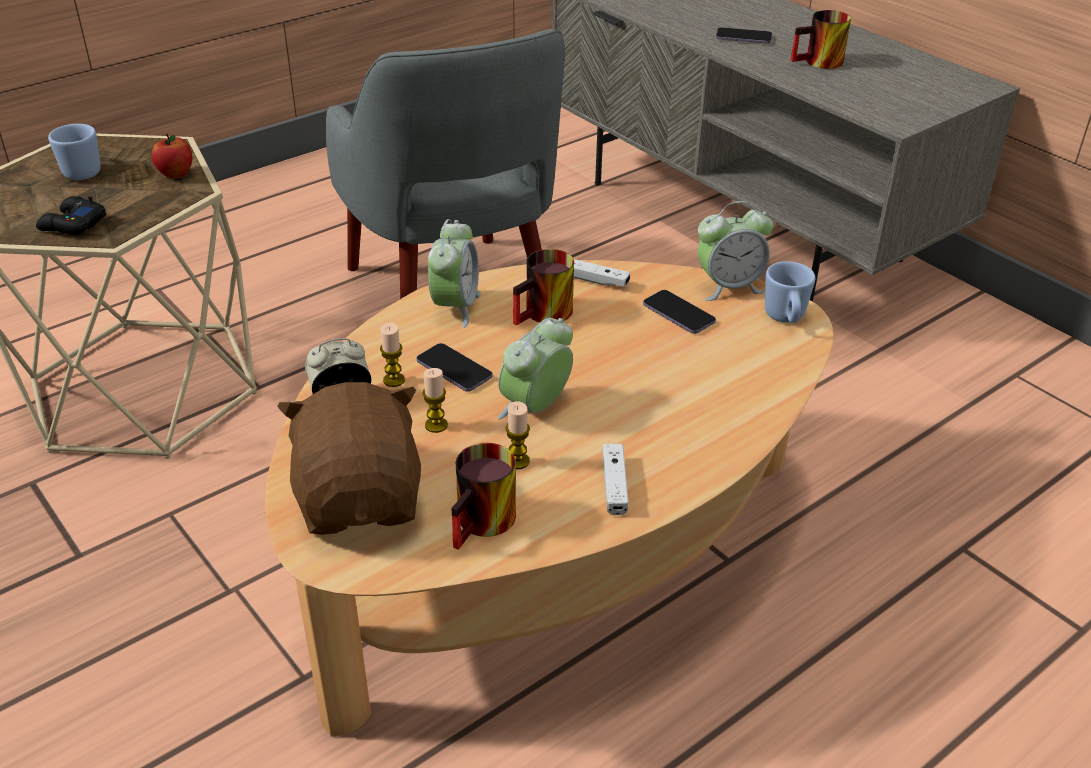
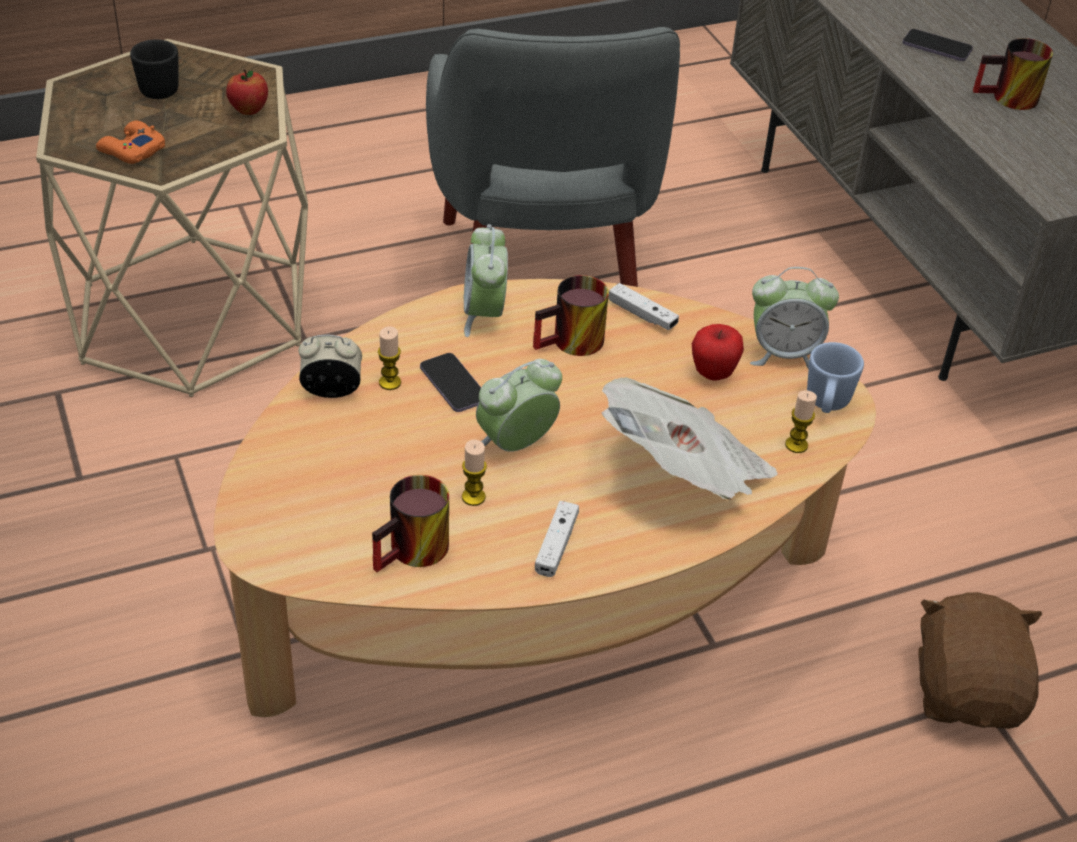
camera: 15 degrees right, 5 degrees up
black game controller [36,196,107,235] -> orange game controller [96,121,165,164]
blue mug [48,124,100,180] -> black mug [130,39,179,99]
brown plush toy [277,382,421,535] -> brown plush toy moved to [918,592,1042,729]
candle [422,368,448,433] -> candle moved to [785,391,817,453]
alarm clock [428,219,481,328] -> alarm clock turned 150 degrees clockwise [463,224,508,337]
phone [643,290,716,334] -> apple [692,324,744,381]
none -> newspaper [601,377,778,500]

